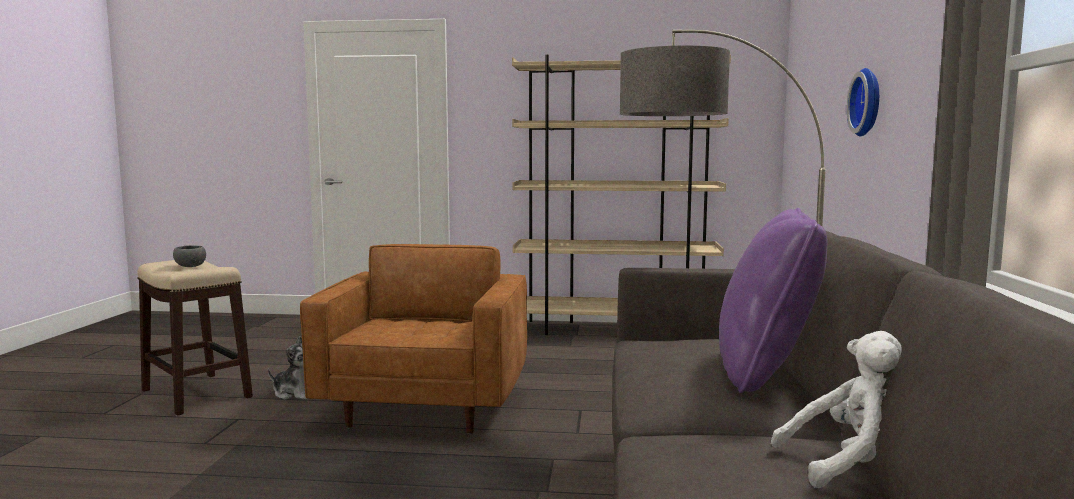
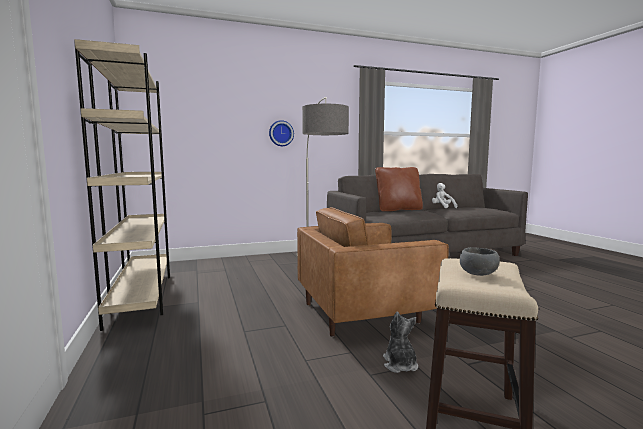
camera: 115 degrees left, 0 degrees up
purple pillow [719,208,828,393] -> brown pillow [375,167,423,211]

